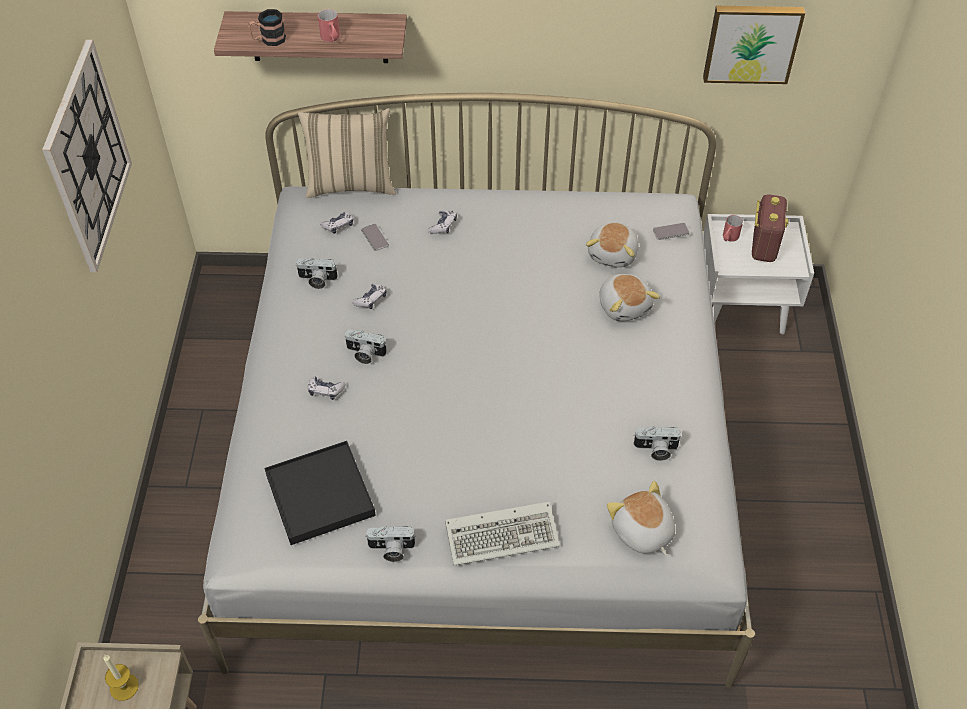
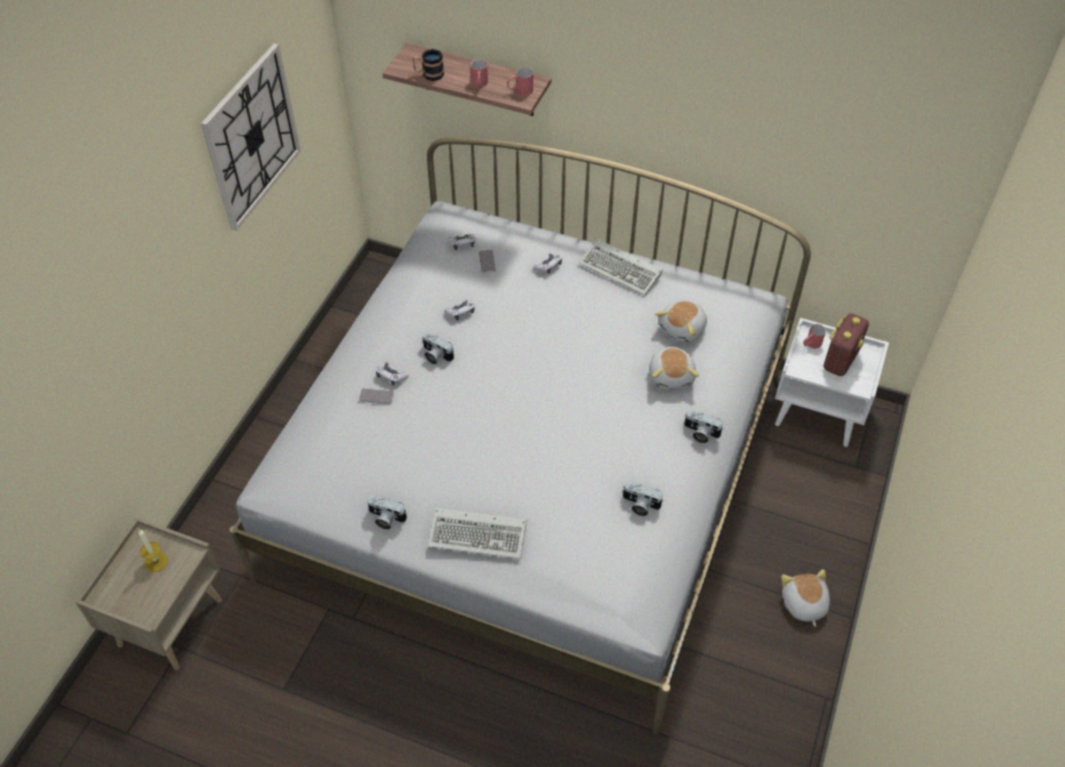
camera: 20 degrees right, 0 degrees up
black tray [264,441,376,545] -> none
camera [296,258,338,289] -> camera moved to [684,410,723,443]
beige pillow [298,108,396,198] -> none
plush toy [607,481,675,556] -> plush toy moved to [781,569,830,627]
phone [653,222,690,240] -> phone moved to [359,388,394,404]
picture [703,6,805,84] -> none
none -> red mug [507,67,533,96]
none -> keyboard [579,239,663,296]

